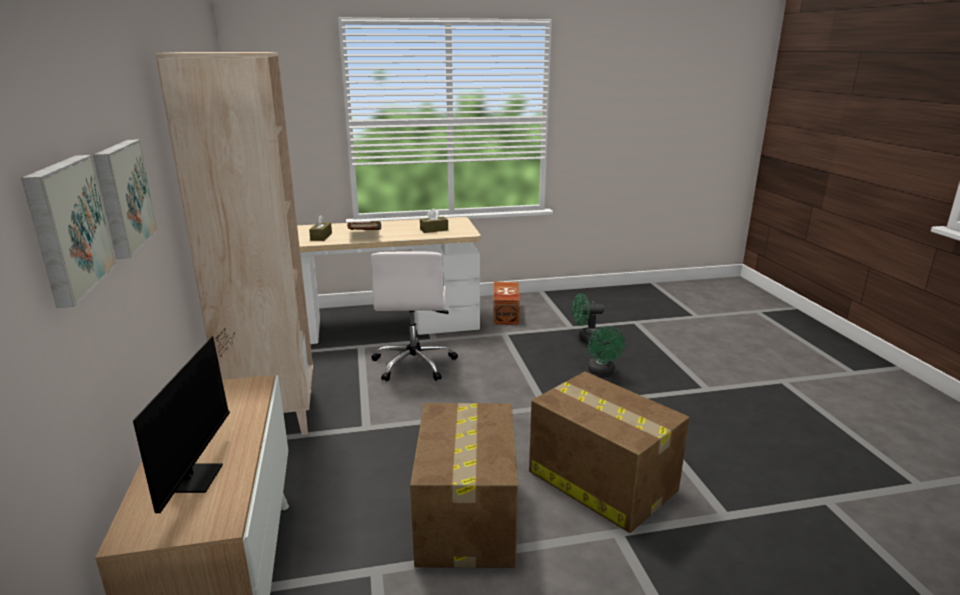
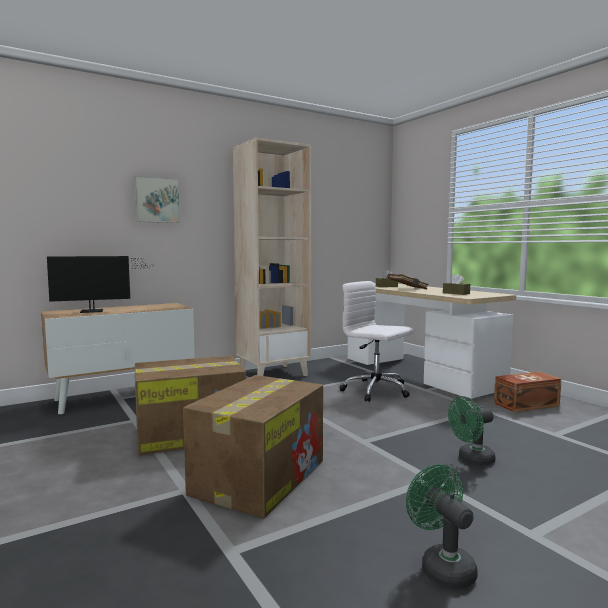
camera: 70 degrees right, 15 degrees down
picture [21,155,117,308] -> none
white office chair [370,252,458,381] -> white office chair turned 60 degrees clockwise [340,281,414,402]
green fan [573,293,604,343] -> green fan moved to [406,464,478,589]

